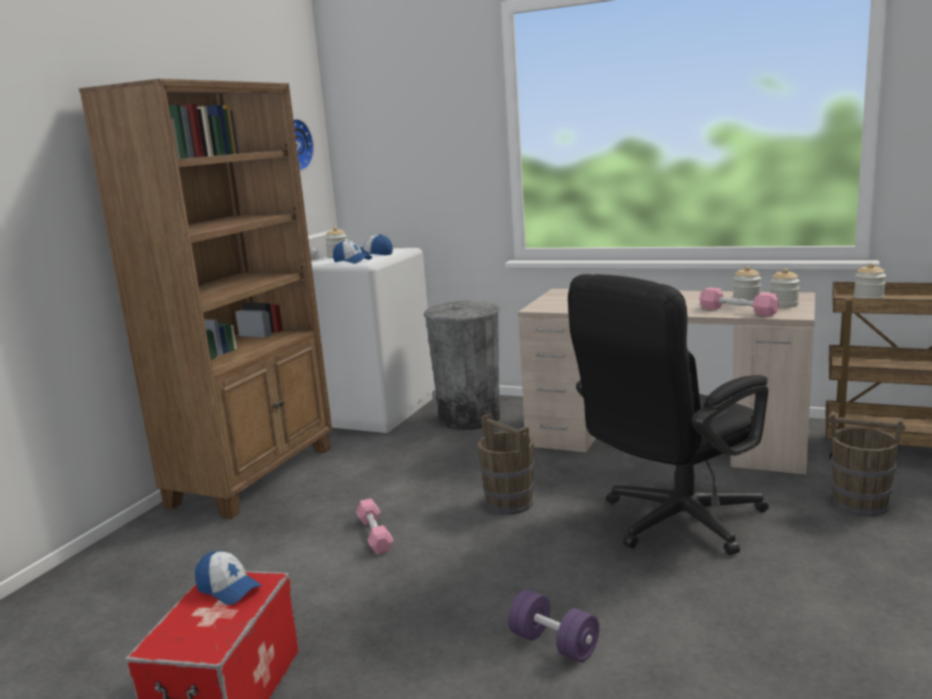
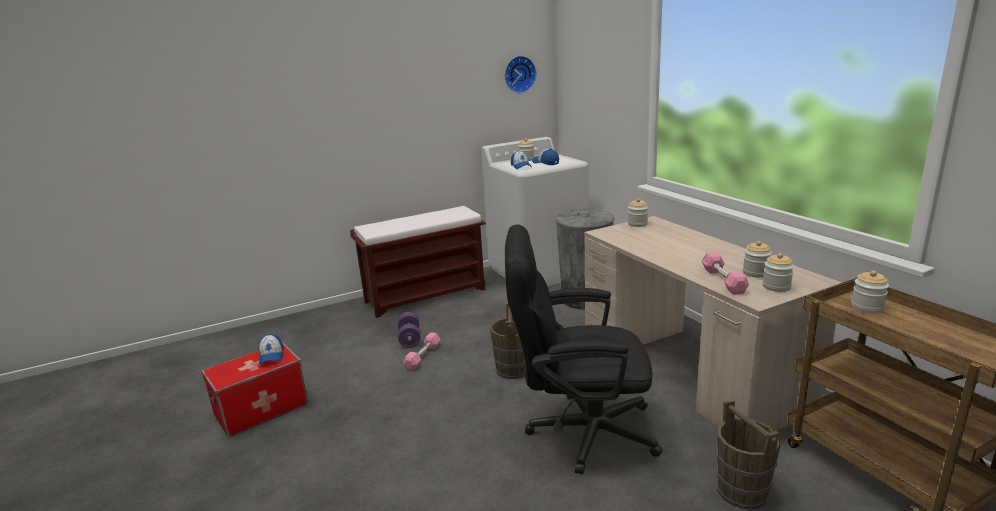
camera: 40 degrees right, 5 degrees up
brown bookcase [79,79,332,519] -> brown bench [350,206,486,318]
purple dumbbell [508,589,599,662] -> purple dumbbell moved to [398,312,421,348]
none -> jar [628,198,648,227]

